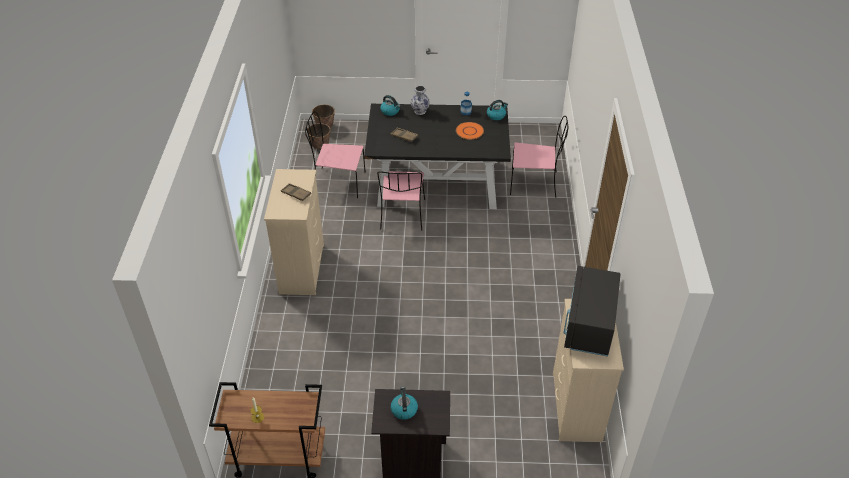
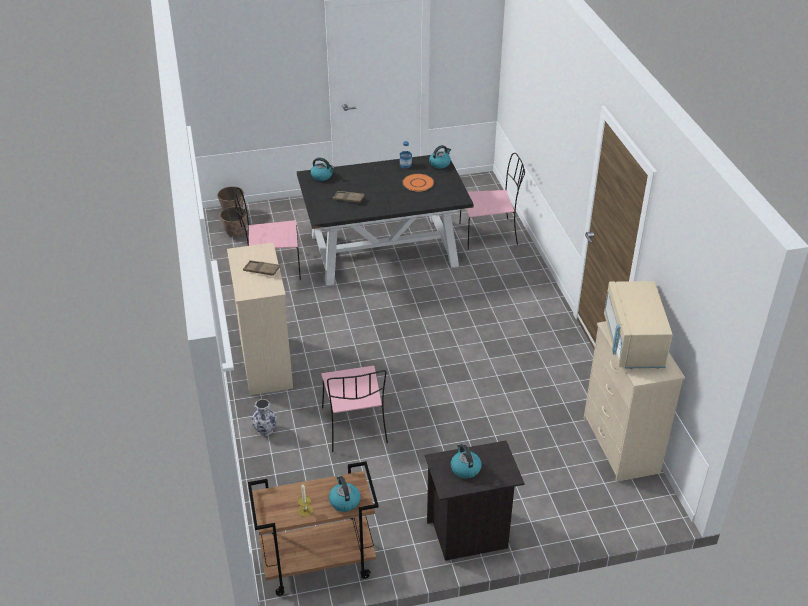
camera: 15 degrees left, 5 degrees down
pink chair [377,171,425,231] -> pink chair moved to [321,366,388,452]
vase [411,86,430,115] -> vase moved to [251,399,277,436]
black microwave [564,266,621,357] -> beige microwave [604,281,673,369]
none -> kettle [329,475,361,512]

